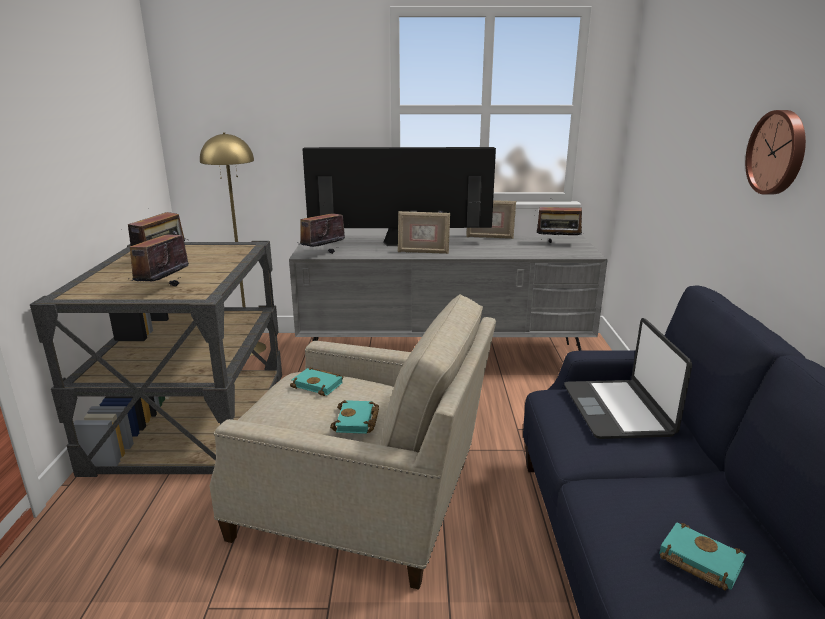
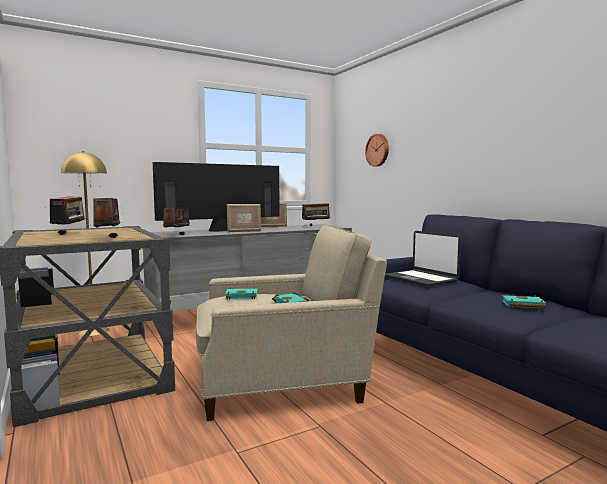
camera: 30 degrees left, 15 degrees down
wall clock [745,110,806,194] -> wall clock moved to [365,134,389,167]

